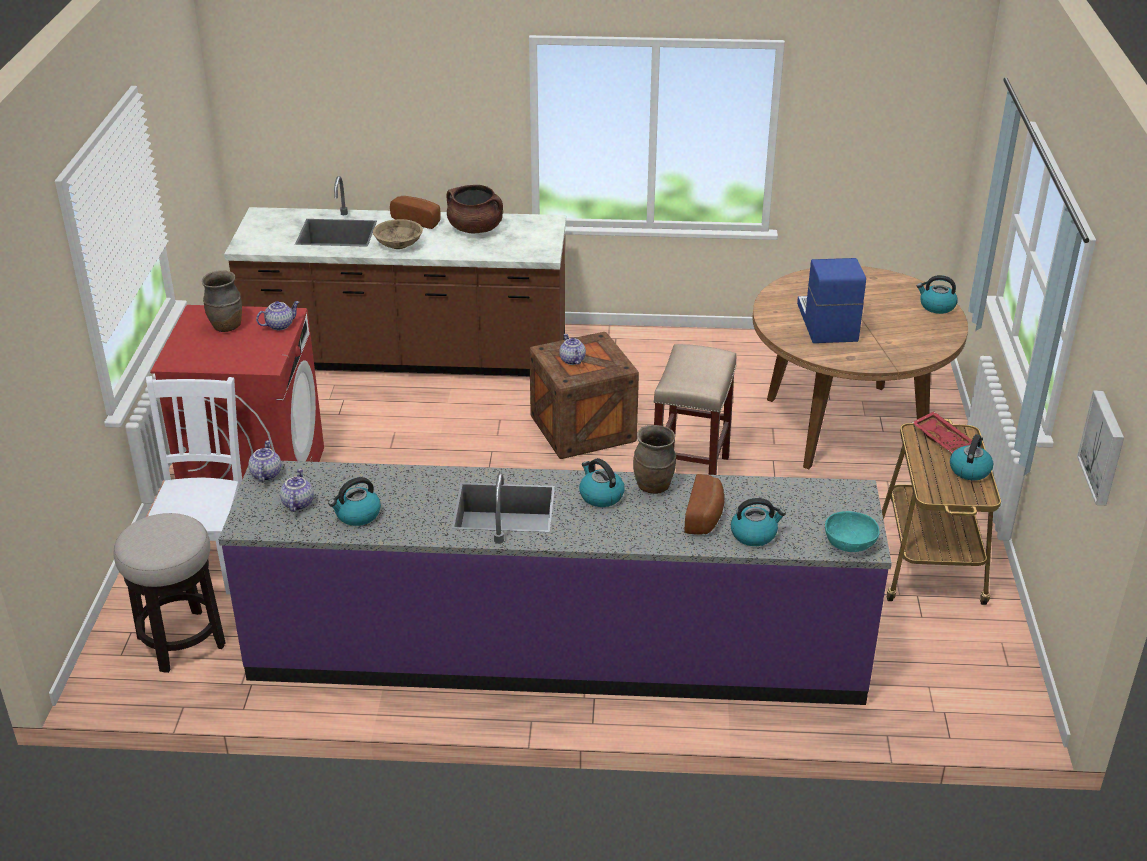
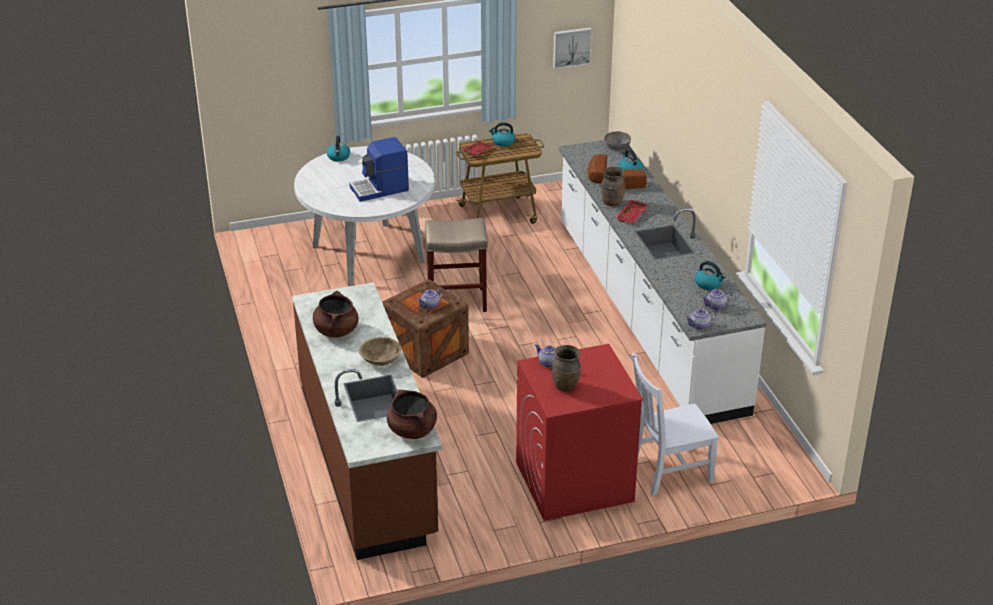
camera: 110 degrees left, 0 degrees up
stool [114,513,226,673] -> none
purple counter [218,461,892,705] -> white counter [559,140,766,424]
bread [390,196,440,229] -> bread moved to [587,154,607,184]
kettle [579,458,625,507] -> red tray [615,199,649,223]
brown dining table [752,266,968,469] -> white dining table [294,146,435,286]
turquoise bowl [825,511,880,552] -> grey bowl [604,131,631,150]
none -> brown cooking pot [387,389,437,439]

